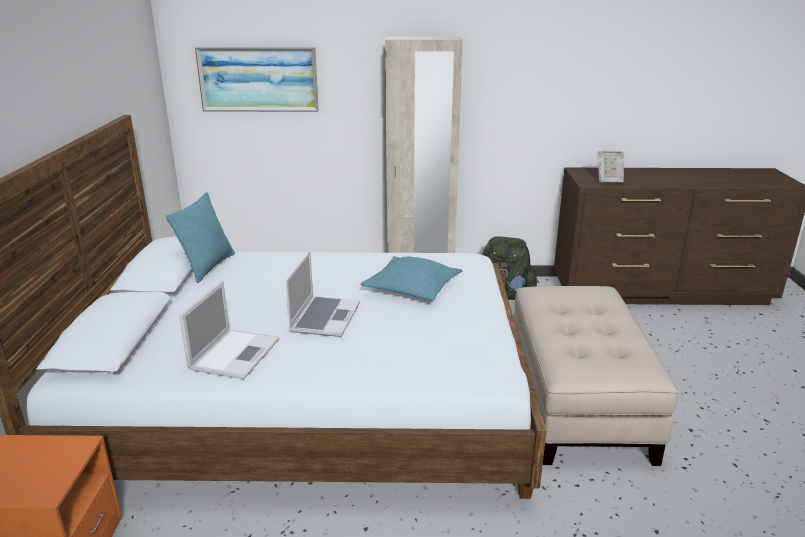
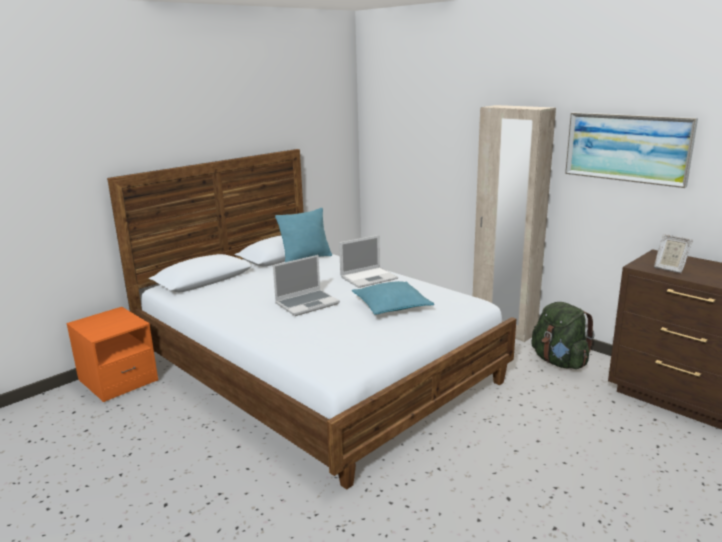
camera: 45 degrees right, 5 degrees down
laptop [179,281,279,379] -> laptop moved to [339,235,398,288]
picture [195,47,319,112] -> picture moved to [565,112,698,188]
beige ottoman [514,286,679,466] -> none

